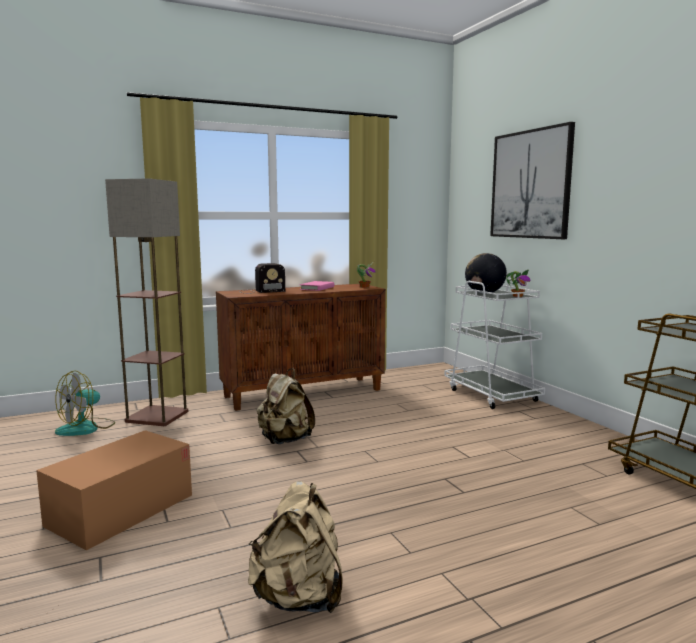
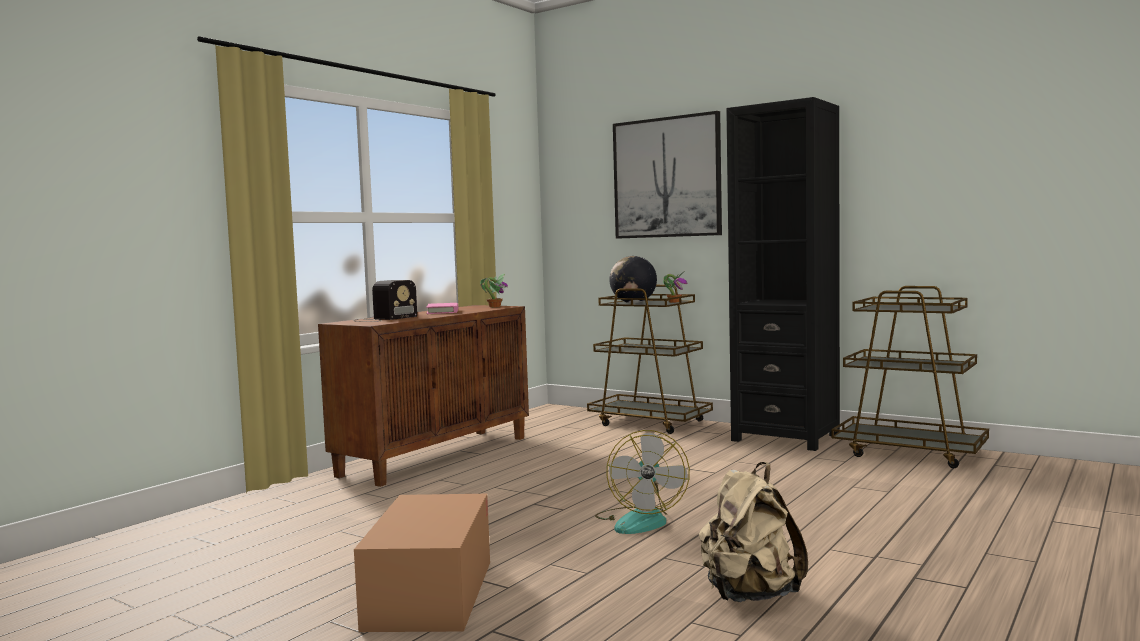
camera: 30 degrees left, 5 degrees down
fan [55,371,115,436] -> fan moved to [595,430,690,534]
floor lamp [105,178,188,426] -> none
beige backpack [256,368,315,444] -> none
white cart [444,278,545,409] -> brown cart [587,285,713,434]
none -> black bookcase [726,97,840,451]

